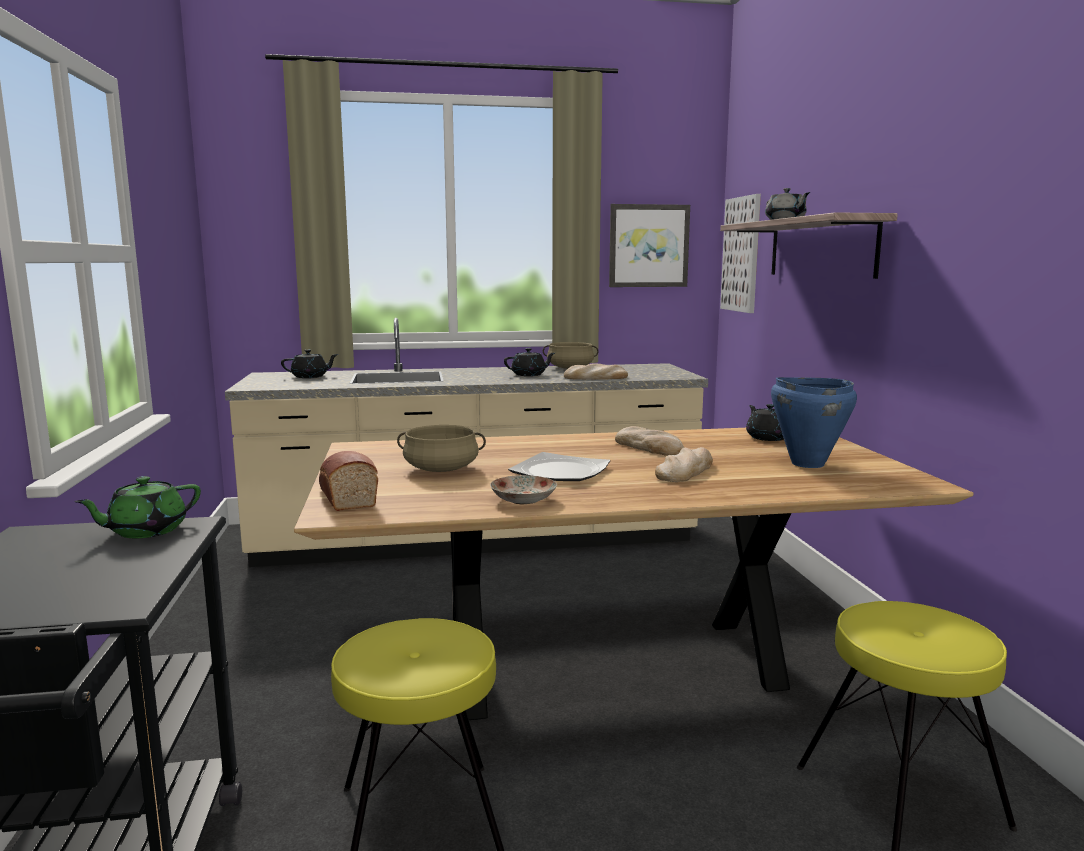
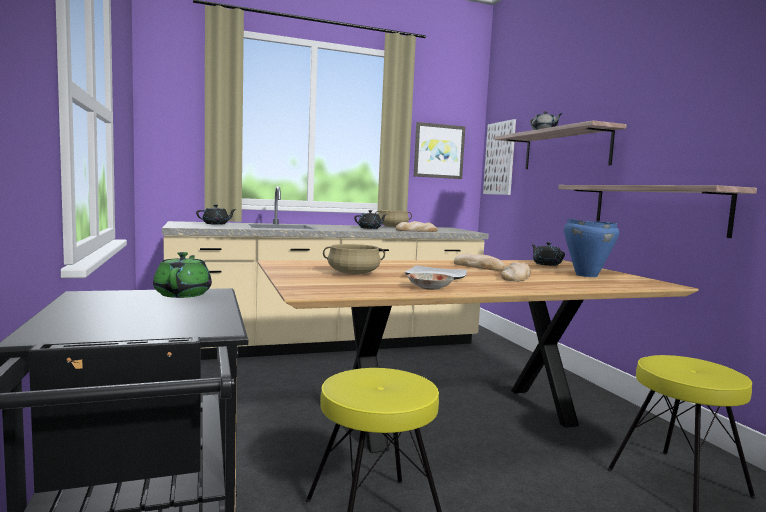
camera: 10 degrees left, 5 degrees down
green teapot [74,476,201,538] -> green teapot turned 135 degrees clockwise [153,252,212,298]
bread [319,451,378,511] -> none
none -> shelf [558,185,757,238]

